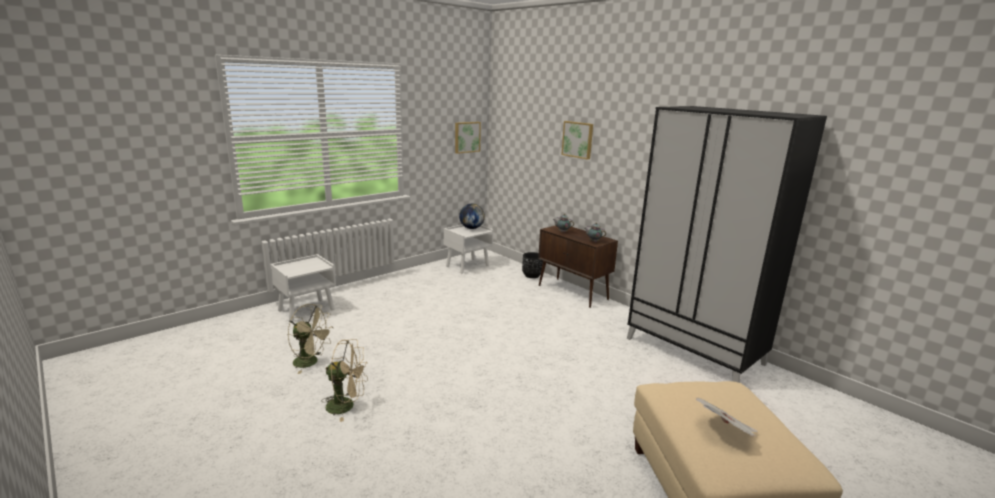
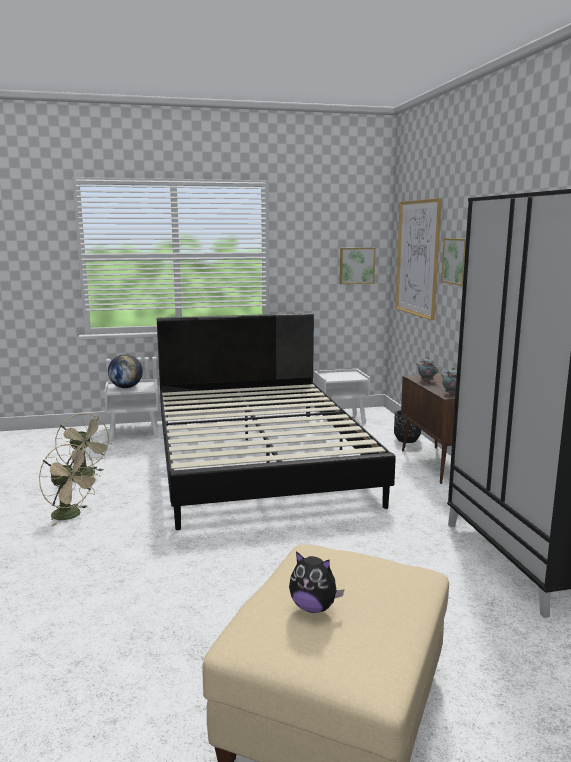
camera: 30 degrees right, 5 degrees down
globe [459,204,485,229] -> globe moved to [108,354,143,388]
newspaper [696,398,758,437] -> plush toy [289,551,344,613]
none -> black bed [157,313,396,530]
none -> picture [395,198,442,320]

